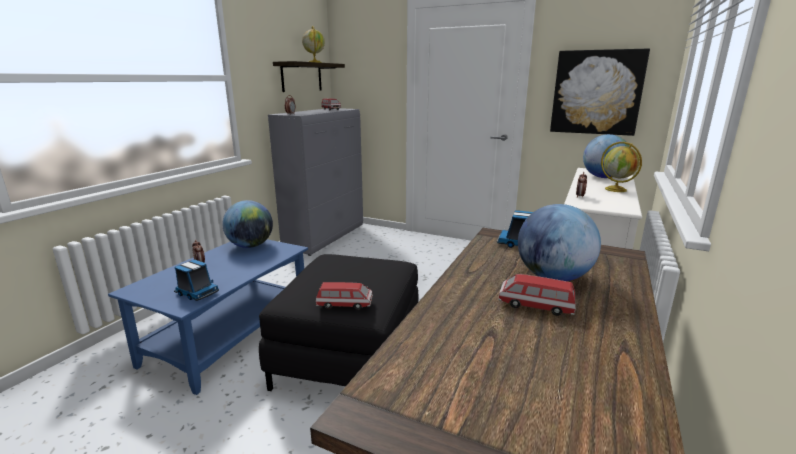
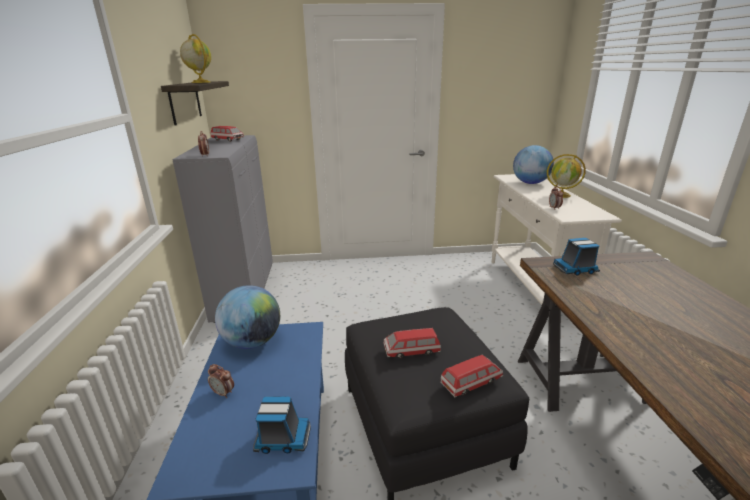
camera: 30 degrees left, 5 degrees up
toy car [498,274,576,316] -> toy car moved to [383,328,441,359]
globe [518,204,601,281] -> none
picture [550,49,650,136] -> none

